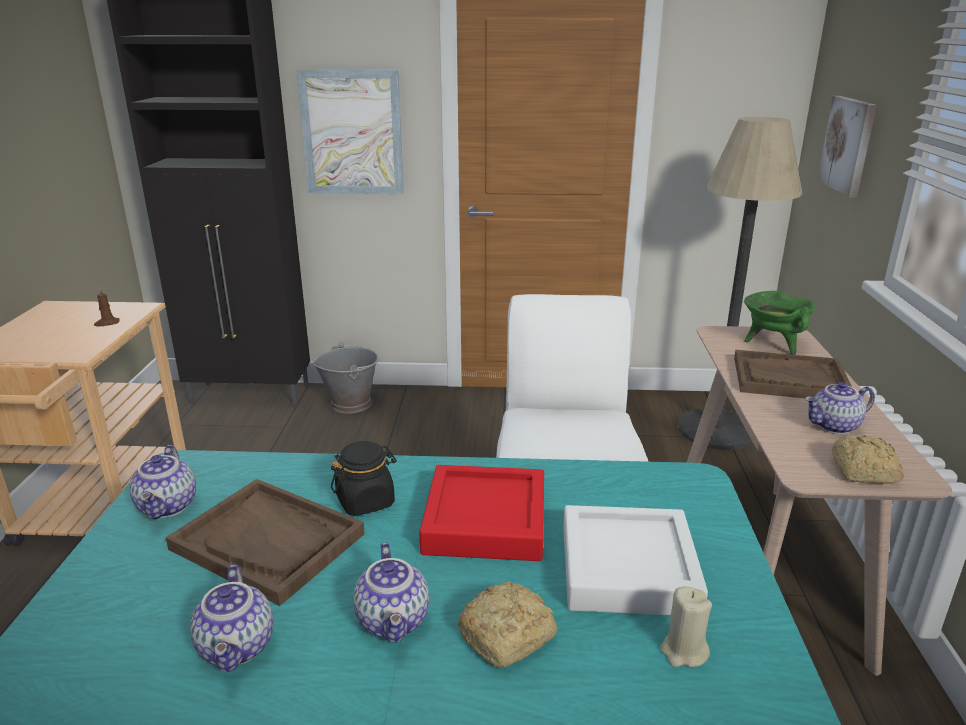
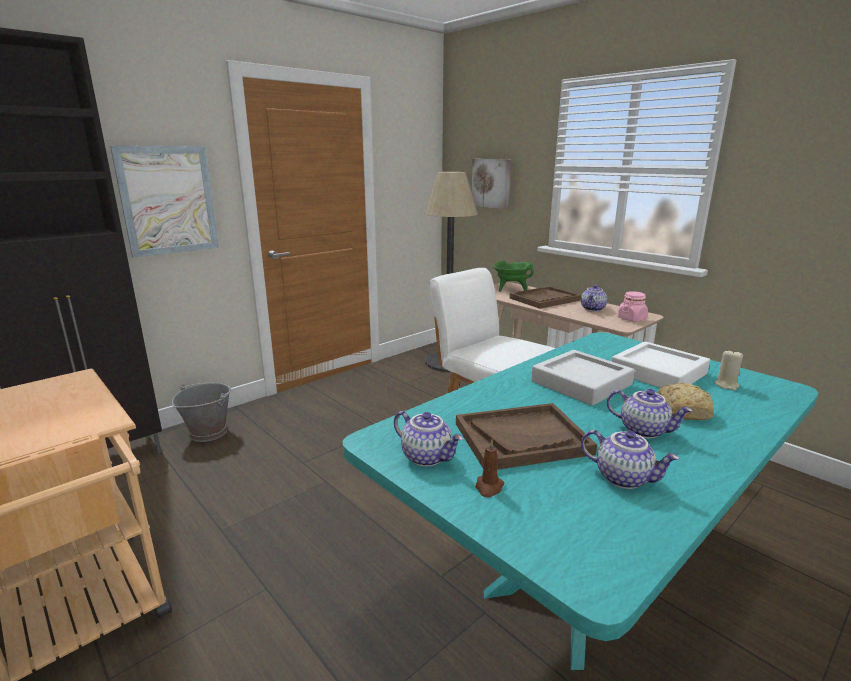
camera: 45 degrees left, 5 degrees down
brown candle [94,287,119,326] -> brown candle moved to [476,439,505,498]
black jar [331,441,397,516] -> none
red tray [419,465,544,561] -> grey tray [531,350,635,406]
bread [832,434,904,484] -> pink jar [618,291,648,322]

